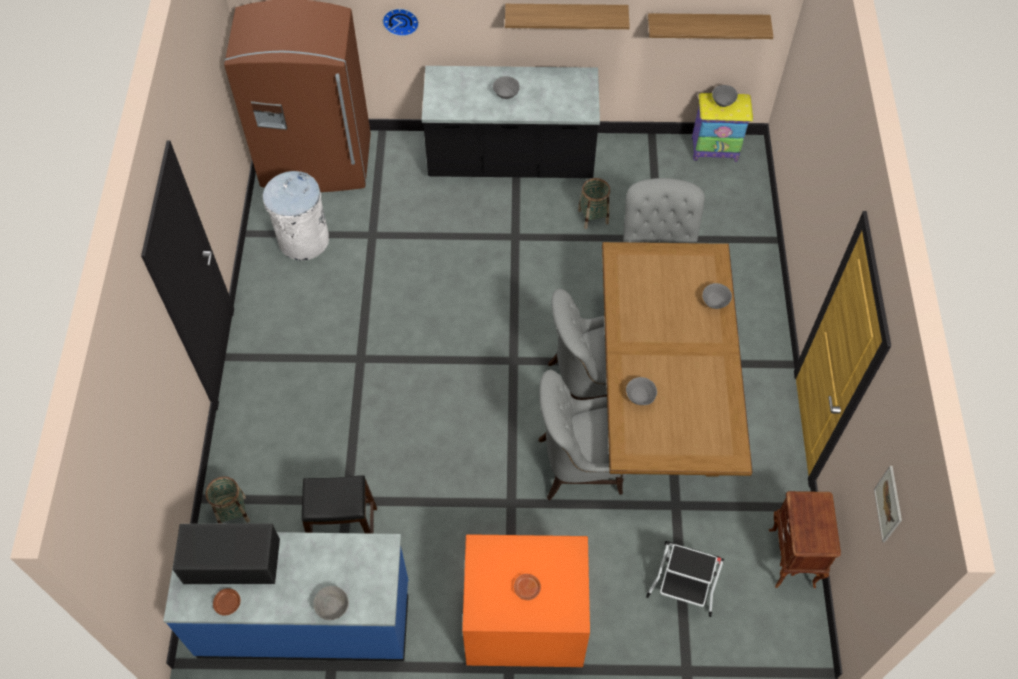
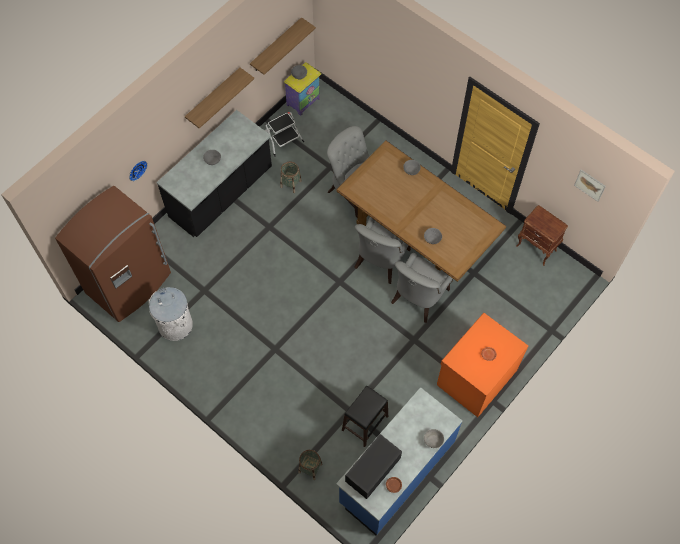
camera: 50 degrees left, 5 degrees up
step ladder [646,541,724,617] -> step ladder moved to [265,111,304,157]

